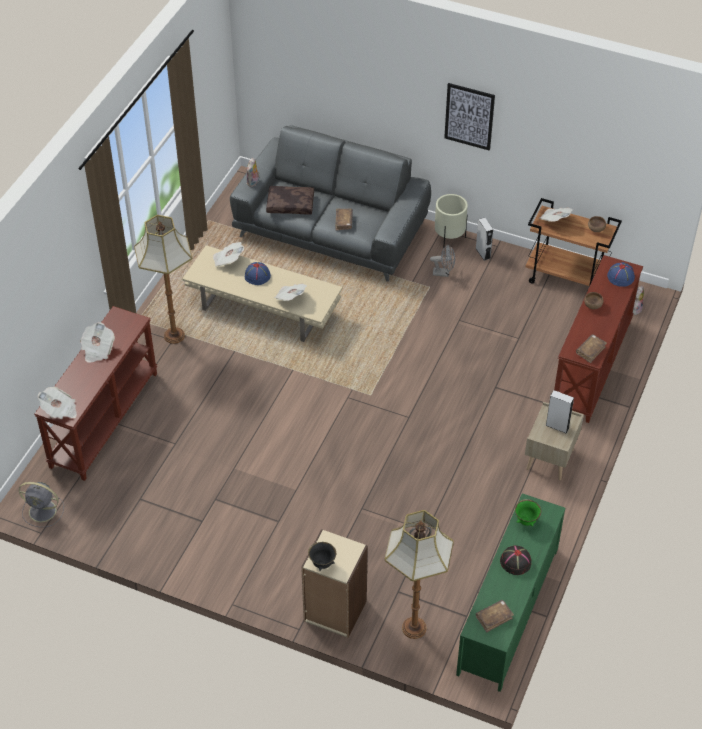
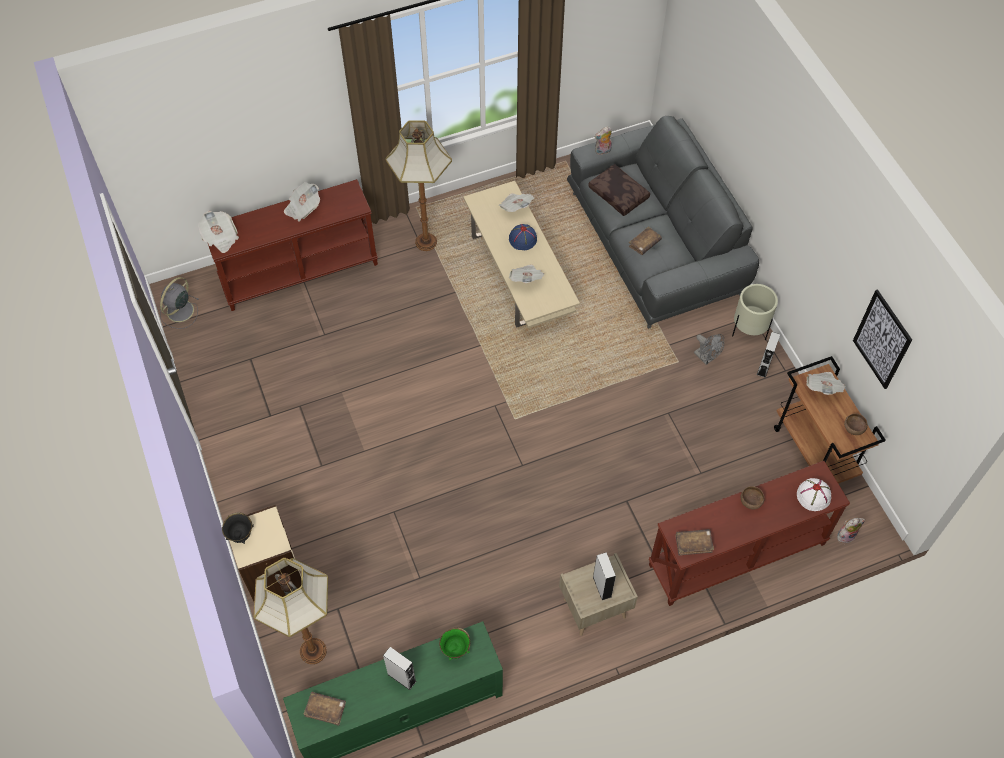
camera: 45 degrees right, 10 degrees up
grey fan [19,482,64,527] -> grey fan turned 60 degrees clockwise [160,277,199,329]
picture [444,83,495,151] -> picture moved to [853,289,912,389]
black hat [500,546,531,575] -> grey speaker [383,647,416,690]
blue hat [607,262,635,287] -> white hat [797,478,831,511]

